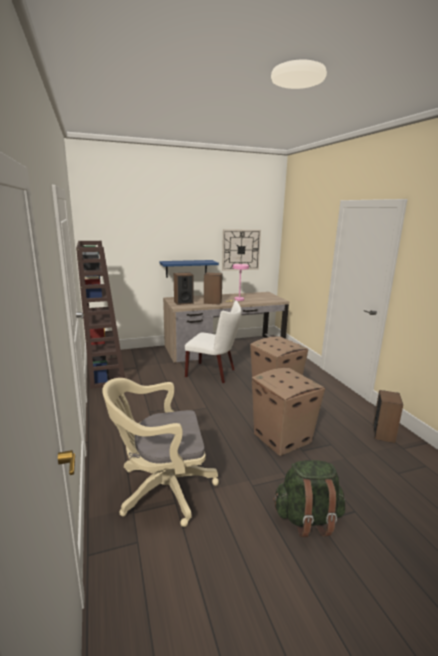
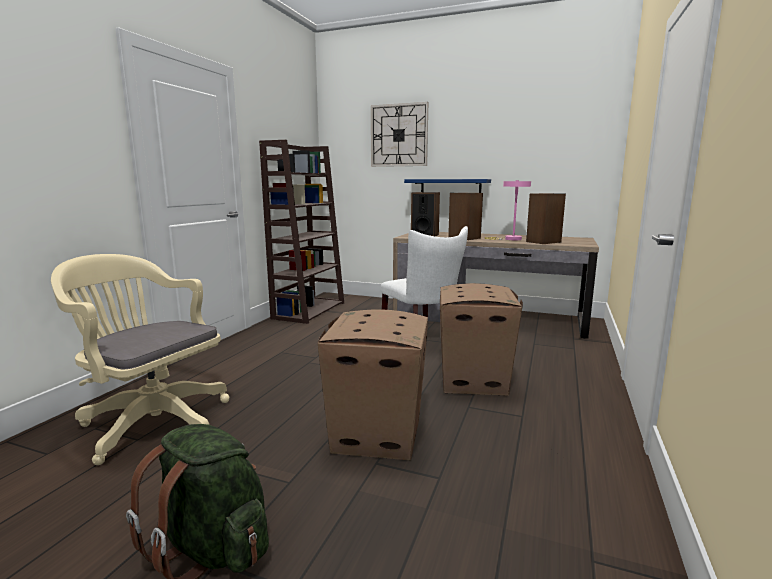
camera: 40 degrees right, 5 degrees down
wall clock [222,229,261,271] -> wall clock moved to [371,102,428,167]
speaker [373,390,403,443] -> speaker moved to [526,193,566,244]

